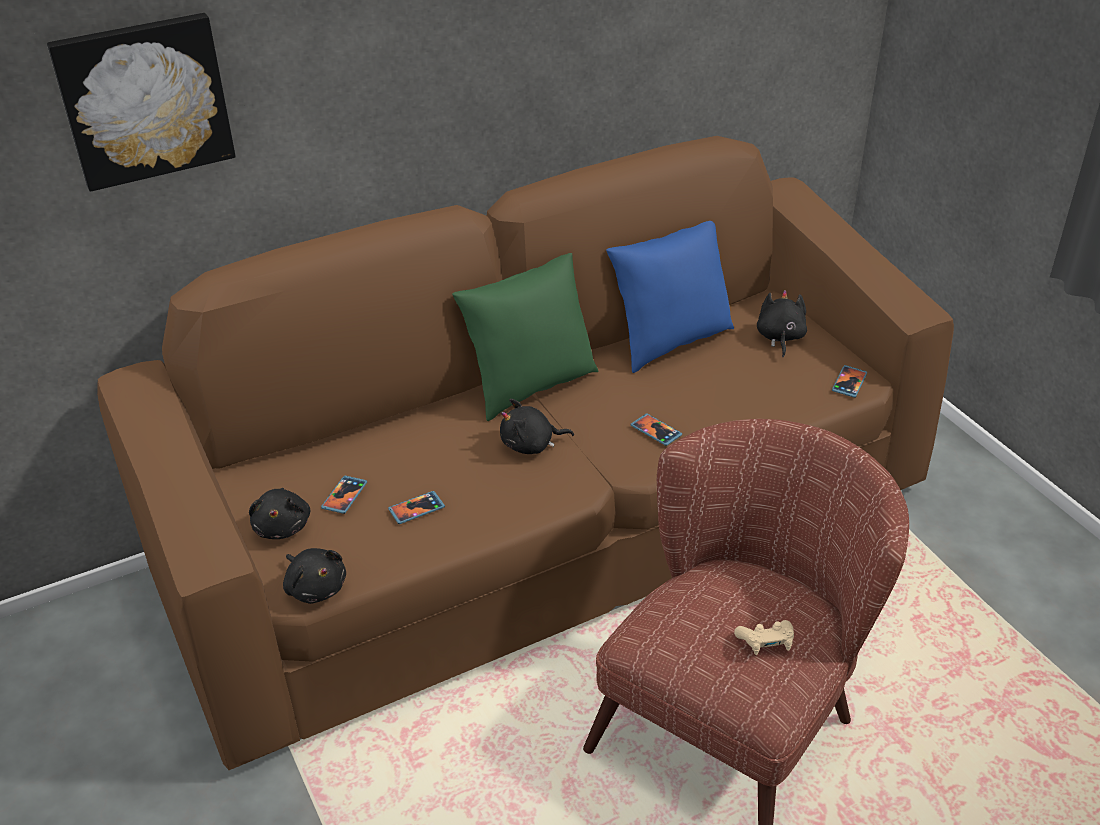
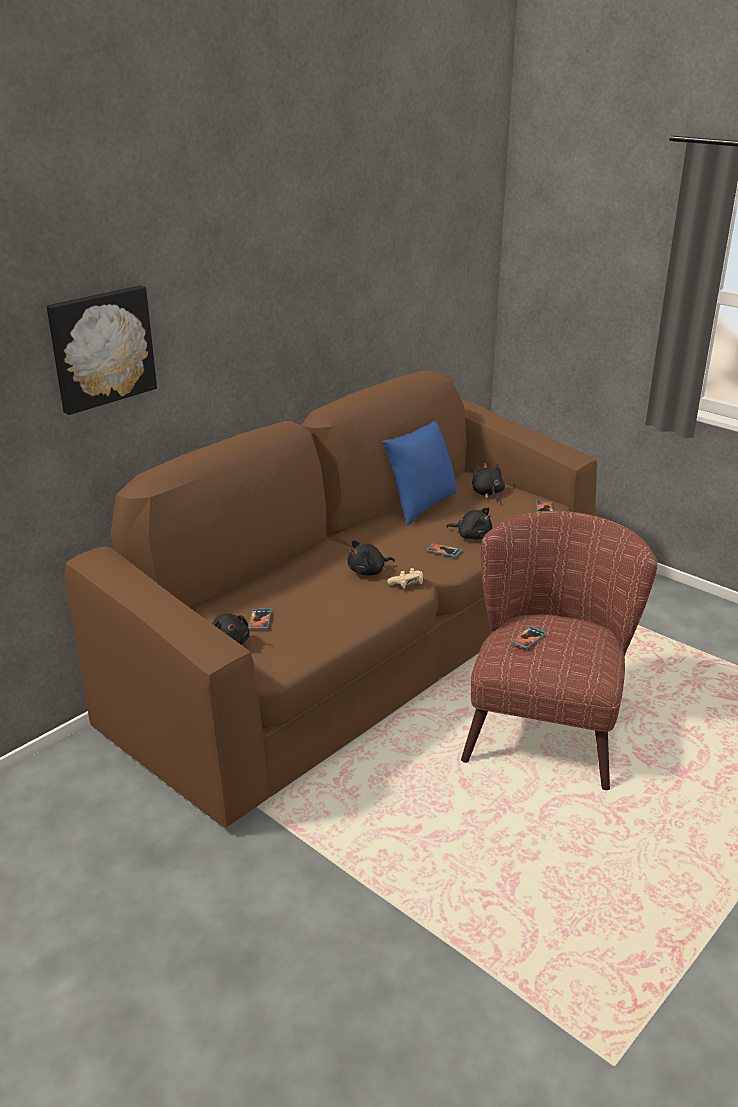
camera: 20 degrees left, 10 degrees down
black plush toy [283,548,346,604] -> black plush toy moved to [446,507,492,540]
phone [388,491,445,524] -> phone moved to [511,626,547,649]
green pillow [452,253,598,421] -> none
beige game controller [734,620,794,655] -> beige game controller moved to [387,568,423,589]

